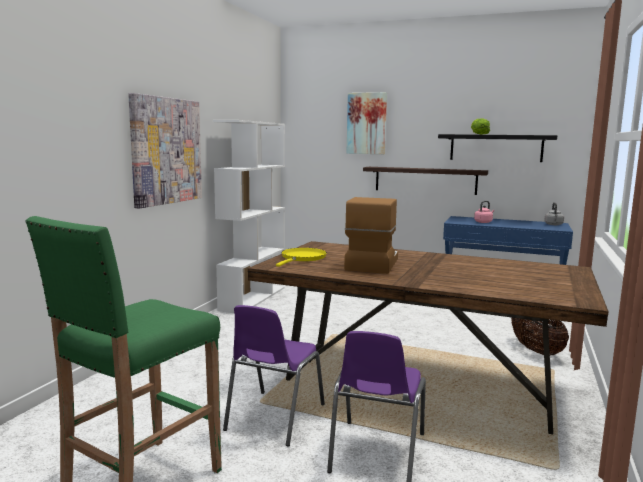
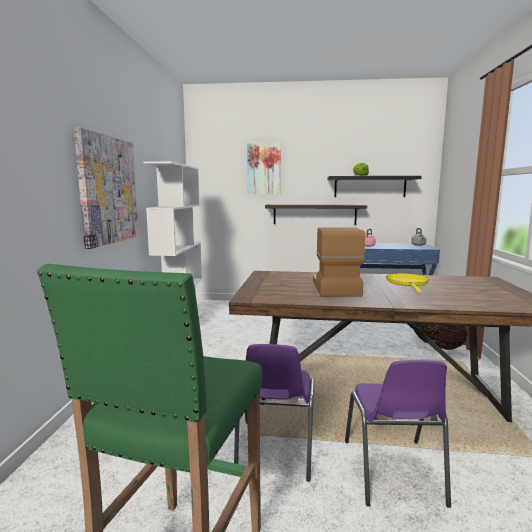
camera: 15 degrees left, 0 degrees up
yellow frying pan [276,248,327,267] -> yellow frying pan moved to [386,273,429,293]

